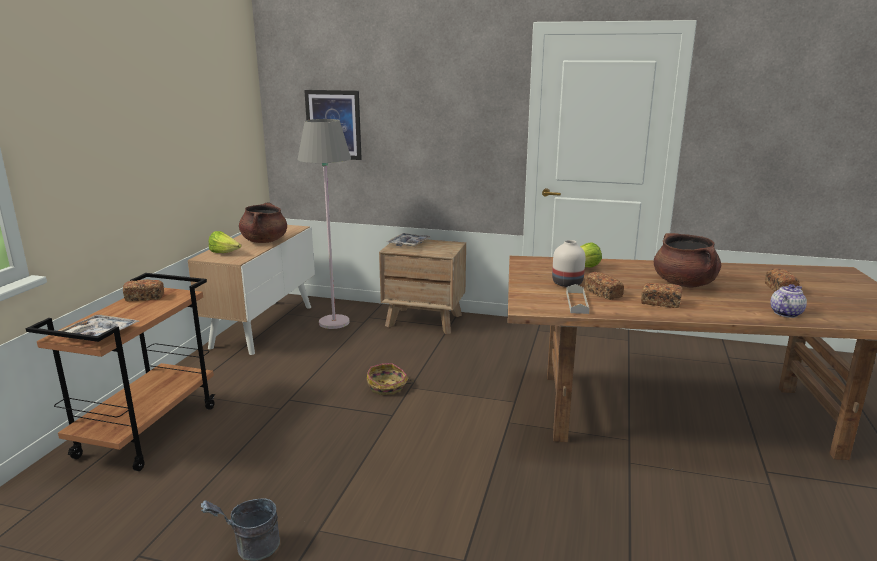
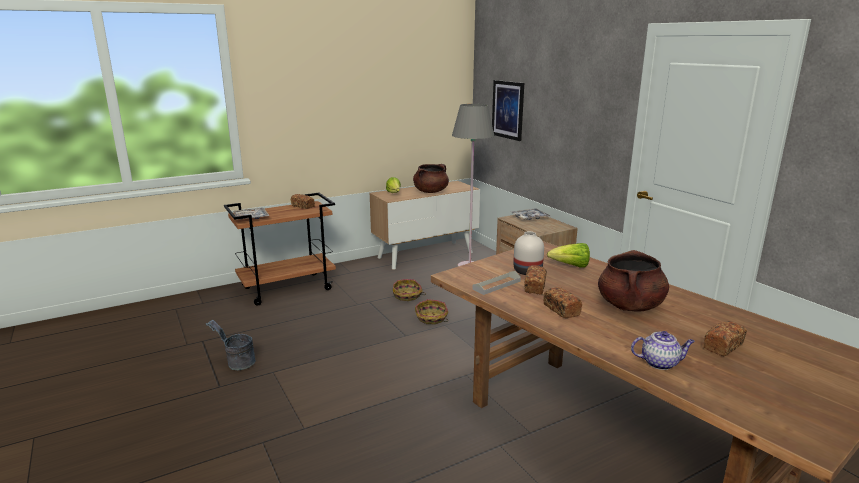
camera: 45 degrees right, 0 degrees up
none -> basket [393,279,426,301]

